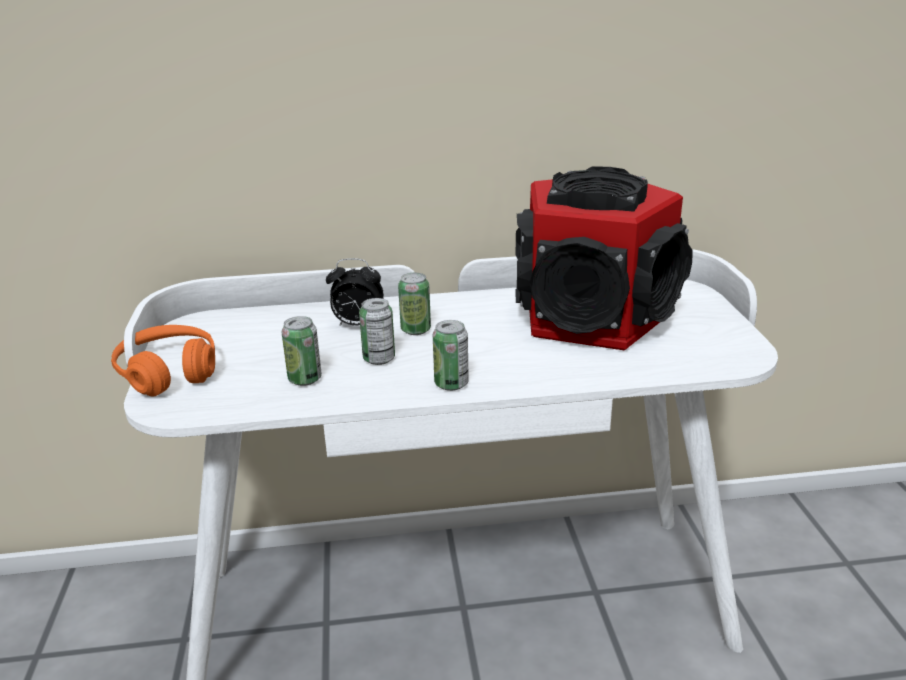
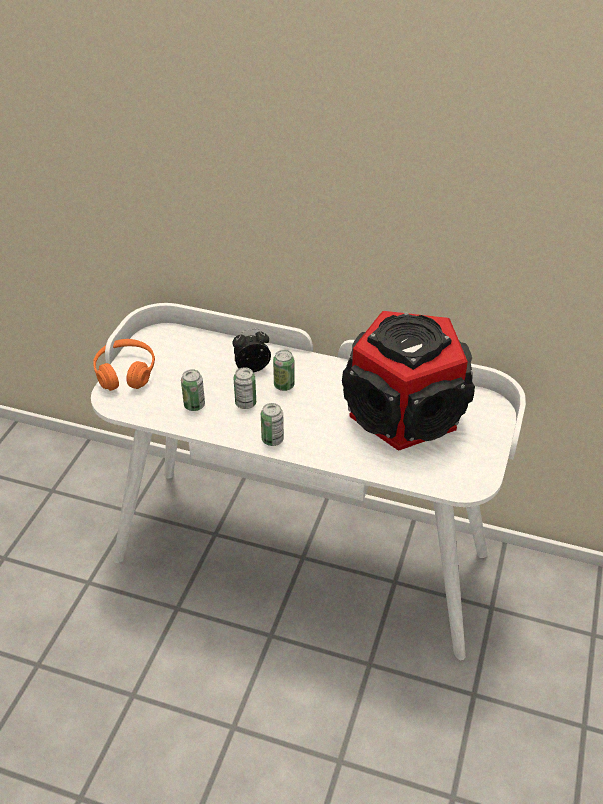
camera: 25 degrees right, 15 degrees up
alarm clock [326,258,384,326] -> alarm clock turned 135 degrees clockwise [232,329,271,373]

